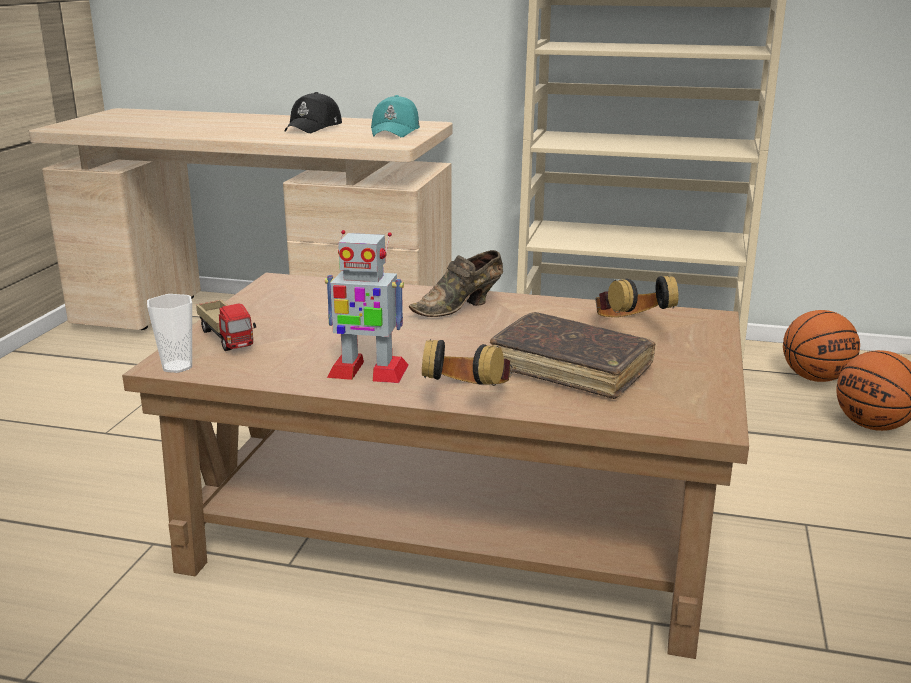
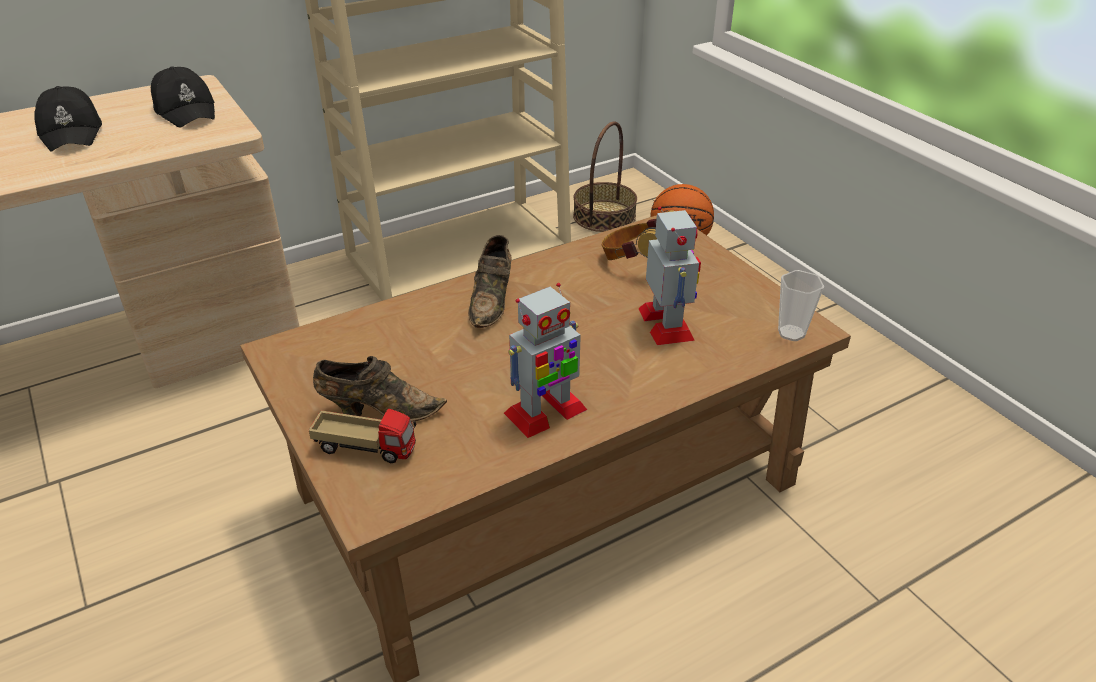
camera: 45 degrees left, 15 degrees up
cup [147,294,192,373] -> cup moved to [778,270,824,341]
turquoise cap [371,95,420,137] -> black cap [151,66,215,127]
headphones [422,339,512,386] -> none
brown book [490,312,655,399] -> toy robot [638,207,701,345]
basketball [783,310,860,382] -> basket [573,121,637,232]
none -> brown shoe [313,356,447,422]

